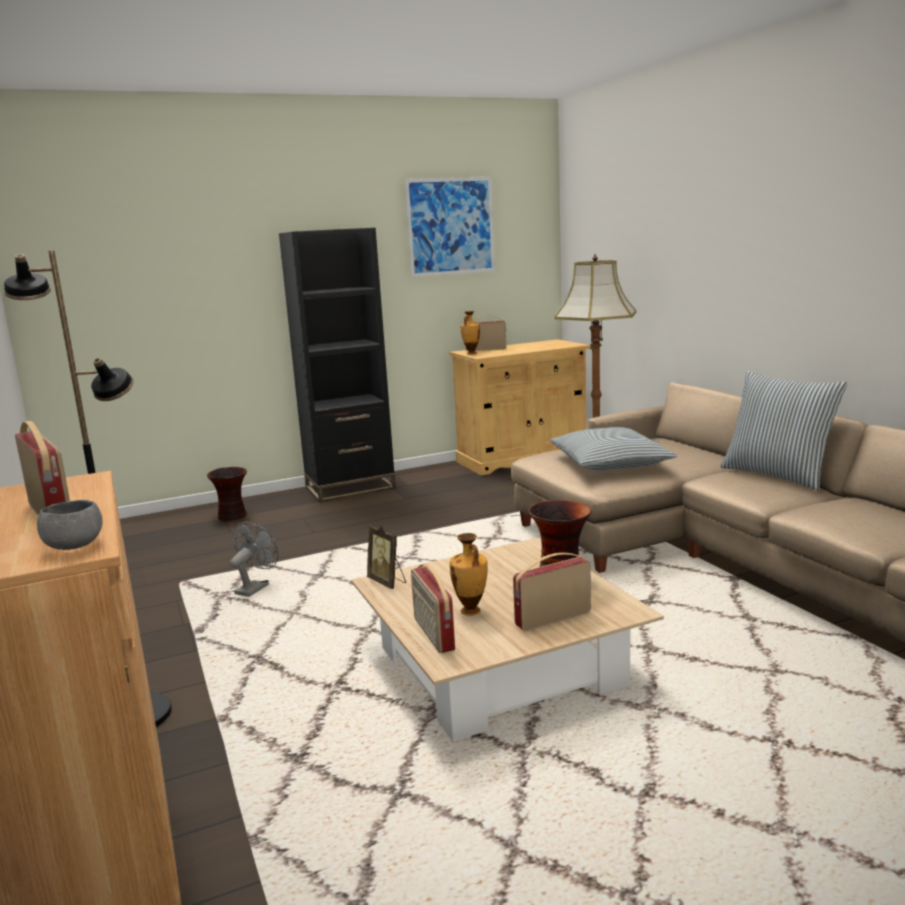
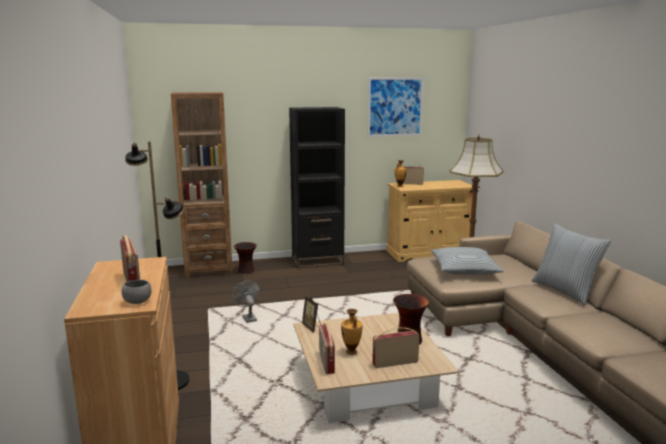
camera: 10 degrees right, 0 degrees up
grey fan [230,522,278,597] -> grey fan turned 60 degrees counterclockwise [231,280,262,323]
none -> brown bookcase [171,92,233,278]

